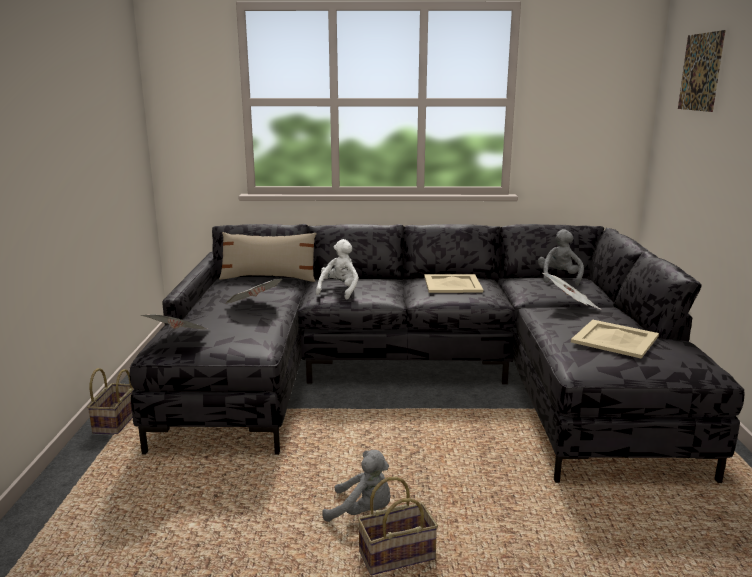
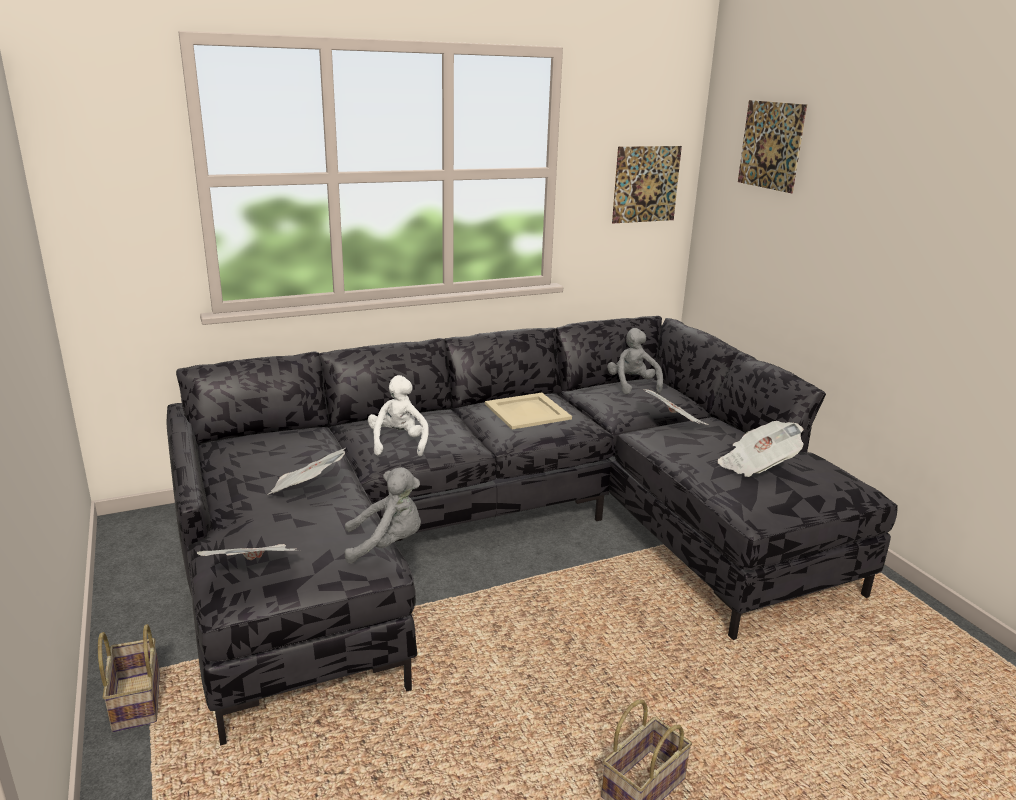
camera: 25 degrees left, 5 degrees up
beige pillow [219,232,316,282] -> none
grey plush toy [322,450,391,522] -> grey plush toy moved to [345,467,421,564]
beige tray [571,320,659,359] -> newspaper [718,421,804,477]
none -> picture [612,146,682,223]

